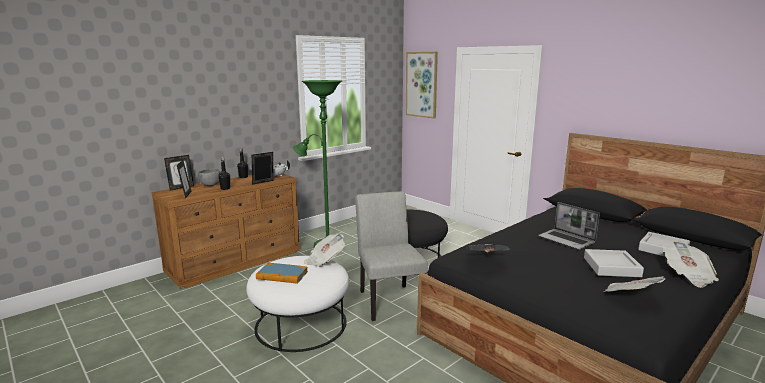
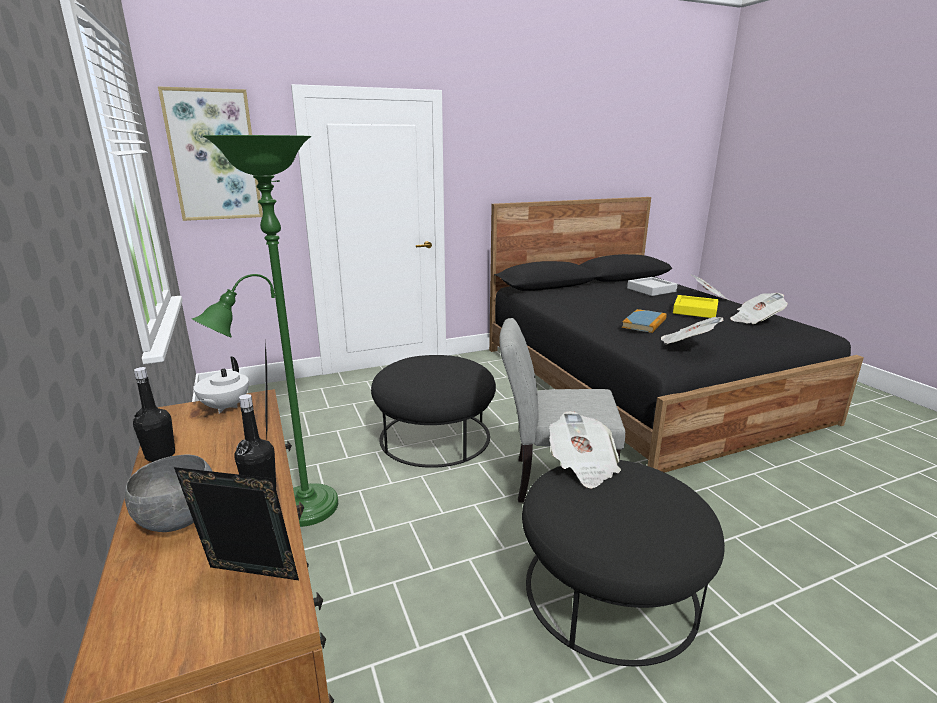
camera: 70 degrees left, 5 degrees up
picture frame [164,155,194,191] -> none
white ottoman [246,256,349,352] -> black ottoman [522,460,725,666]
book [256,263,308,284] -> book moved to [622,309,667,333]
laptop [538,202,600,250] -> none
grey tray [584,249,644,277] -> yellow tray [673,295,718,318]

